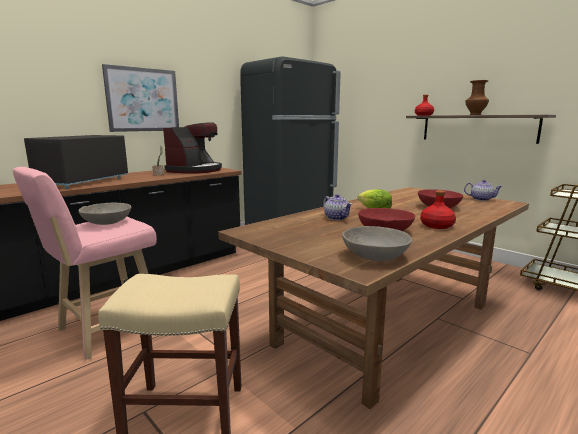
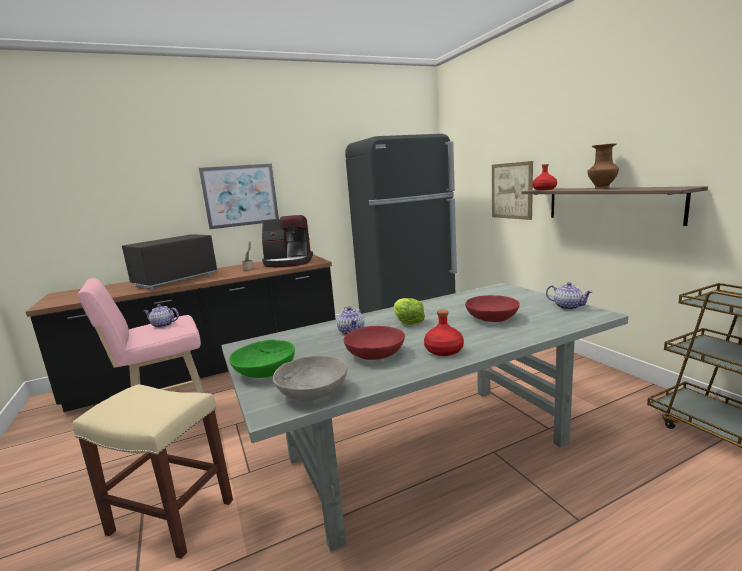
camera: 20 degrees right, 0 degrees up
grey bowl [78,203,131,225] -> teapot [144,304,179,328]
coffee machine [163,122,222,174] -> coffee machine turned 45 degrees clockwise [262,215,313,267]
brown dining table [218,187,529,409] -> grey dining table [221,283,628,552]
none -> green bowl [229,339,295,378]
none -> picture [492,161,533,220]

